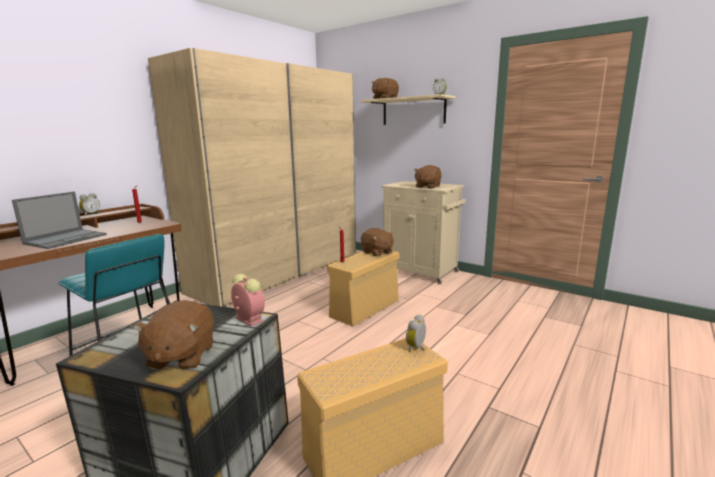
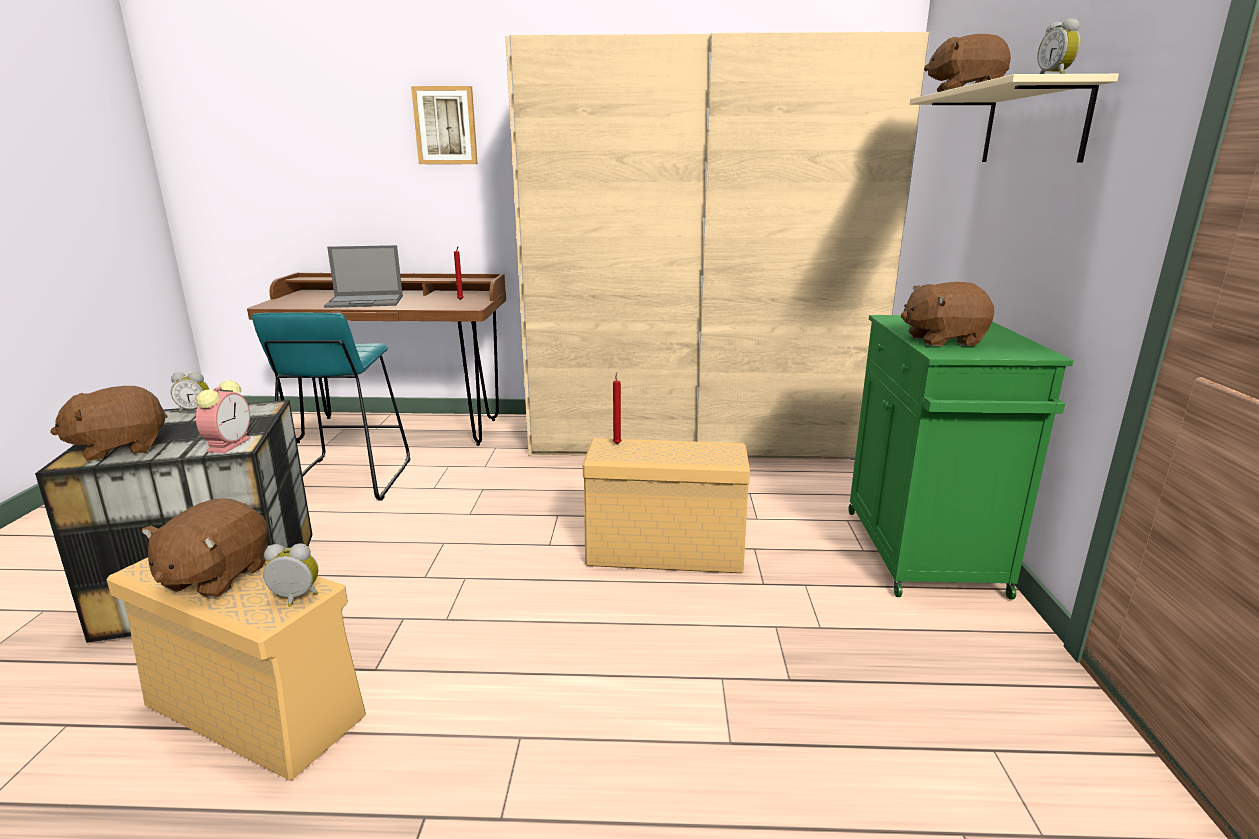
camera: 55 degrees right, 5 degrees up
alarm clock [79,193,100,216] -> alarm clock moved to [171,372,209,413]
brown plush toy [361,228,394,257] -> brown plush toy moved to [142,498,268,599]
beige cabinet [381,181,466,284] -> green cabinet [849,315,1074,599]
none -> picture [411,86,478,164]

